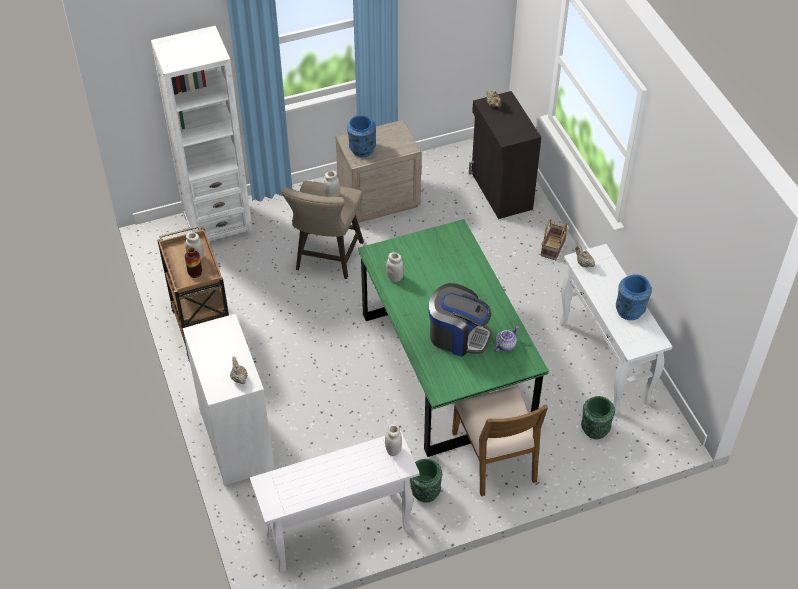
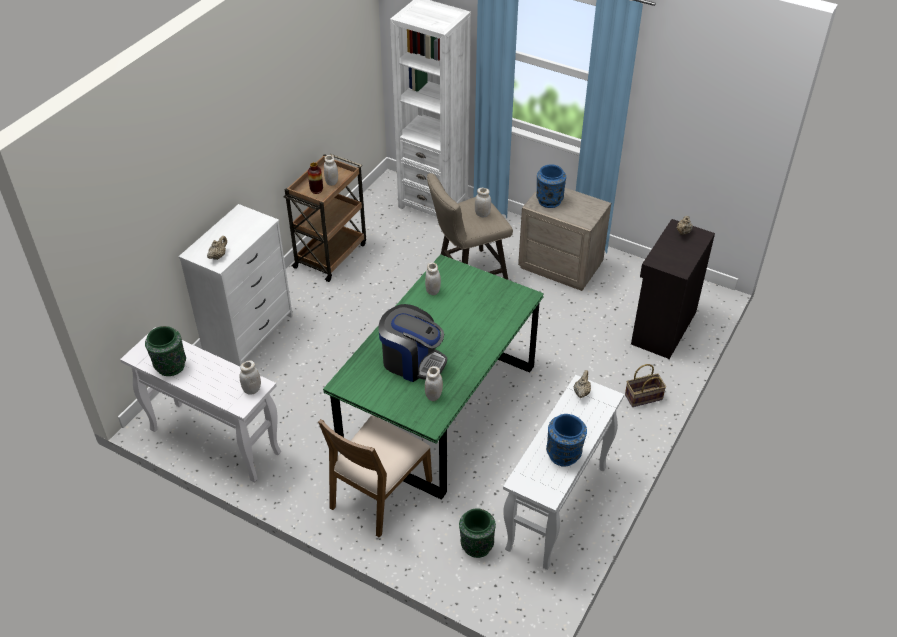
camera: 50 degrees right, 5 degrees down
green vase [410,459,442,503] -> green vase moved to [145,326,186,376]
coffee machine [429,283,491,357] -> coffee machine turned 45 degrees counterclockwise [378,304,447,382]
teapot [494,326,519,352] -> white jar [425,366,443,401]

